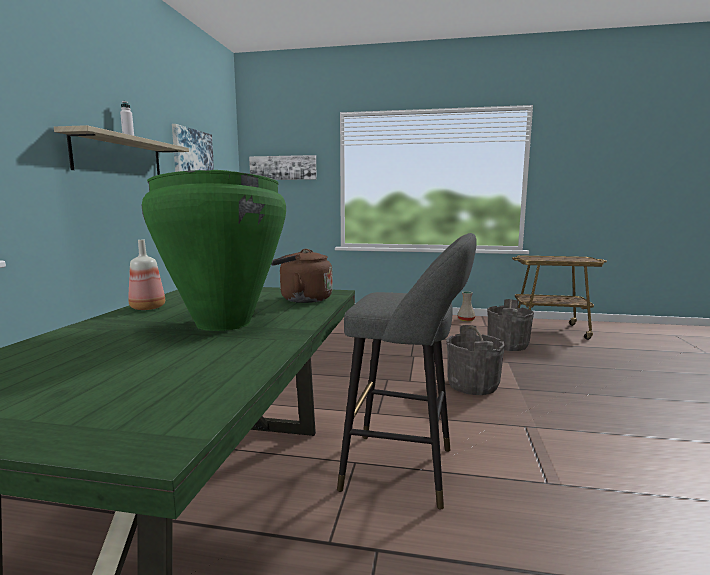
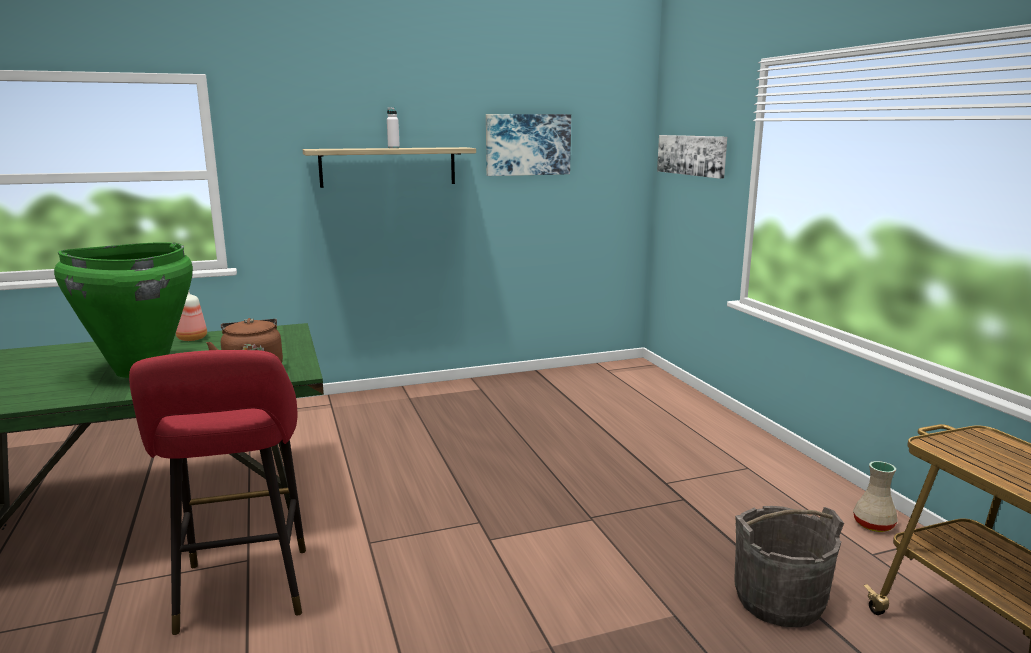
camera: 60 degrees right, 5 degrees up
grey stool [337,233,477,509] -> red stool [129,350,306,635]
grey bucket [446,325,505,395] -> none

